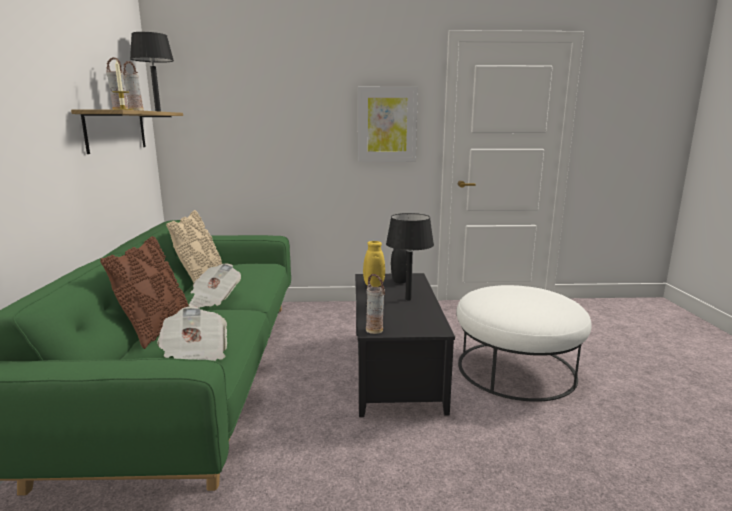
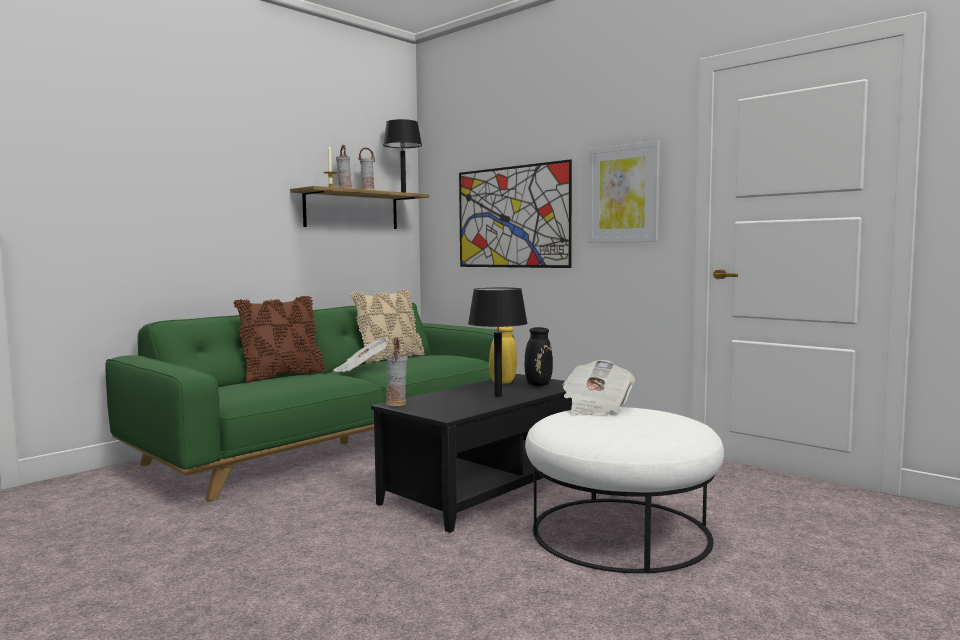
camera: 45 degrees right, 10 degrees down
newspaper [157,306,227,361] -> newspaper moved to [562,360,635,416]
none -> picture [459,159,572,268]

